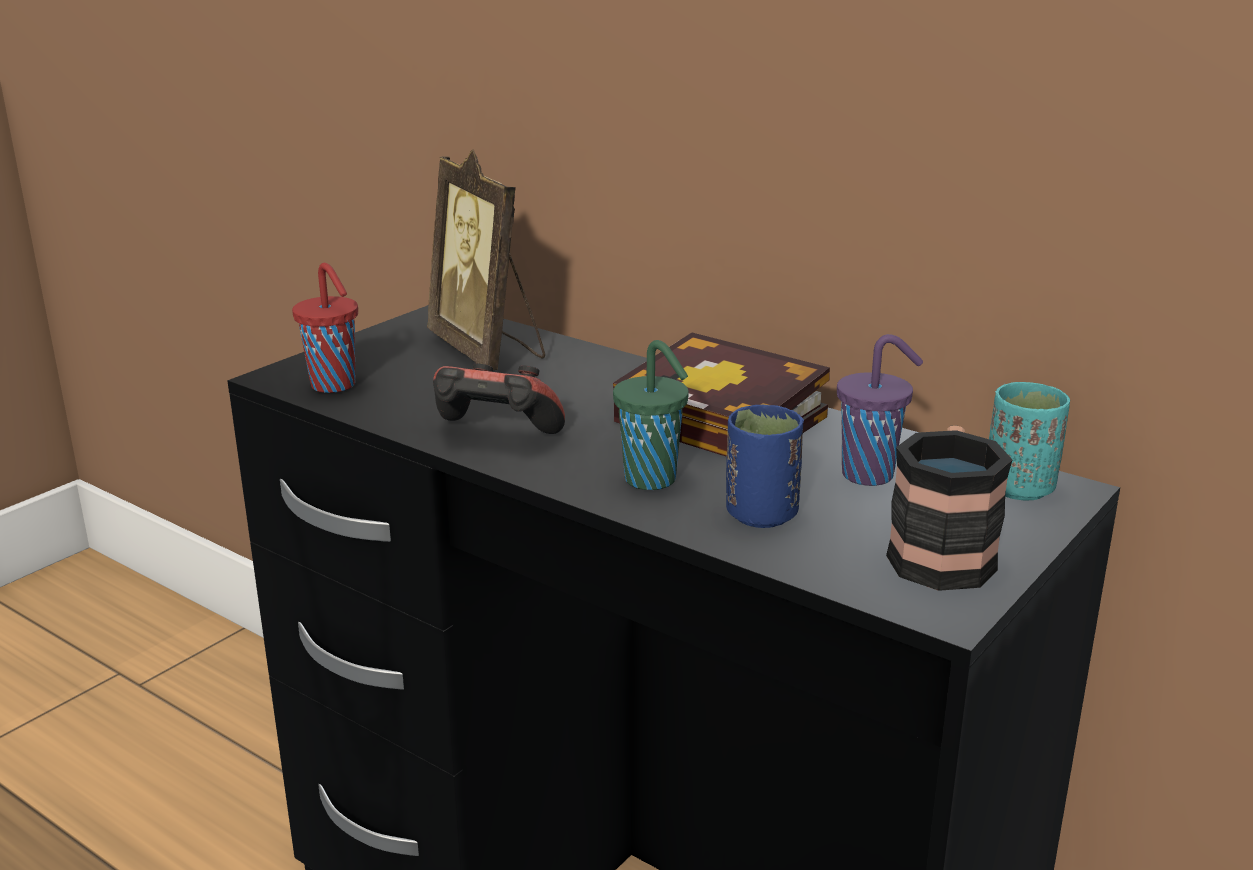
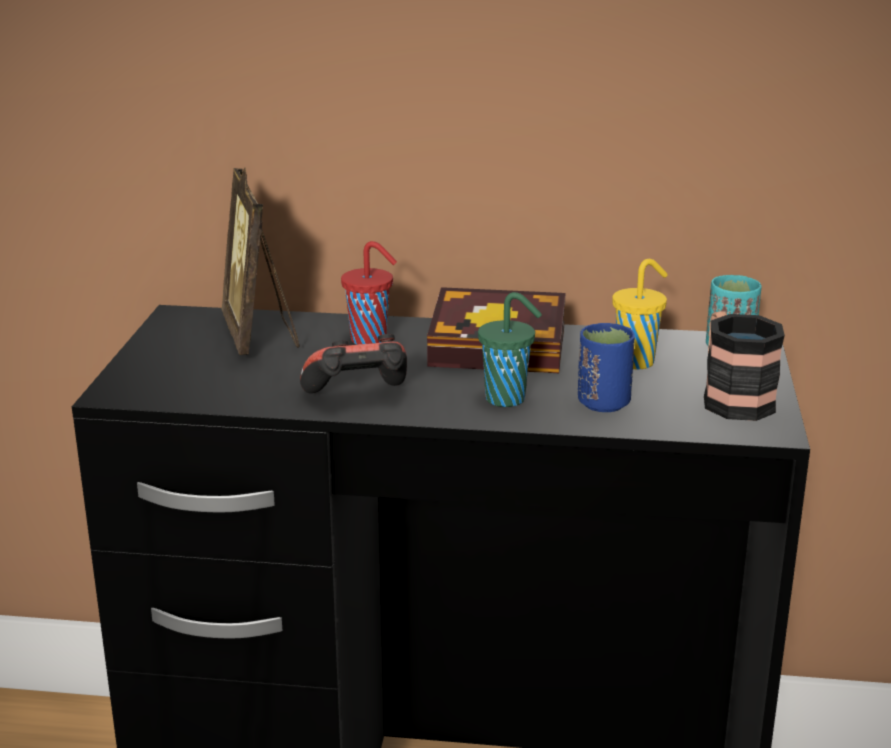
camera: 30 degrees left, 0 degrees up
red cup [292,263,358,393] -> red cup moved to [341,241,397,345]
picture frame [427,149,545,370] -> picture frame turned 45 degrees clockwise [222,168,299,355]
purple cup [837,334,923,486] -> yellow cup [612,259,668,369]

